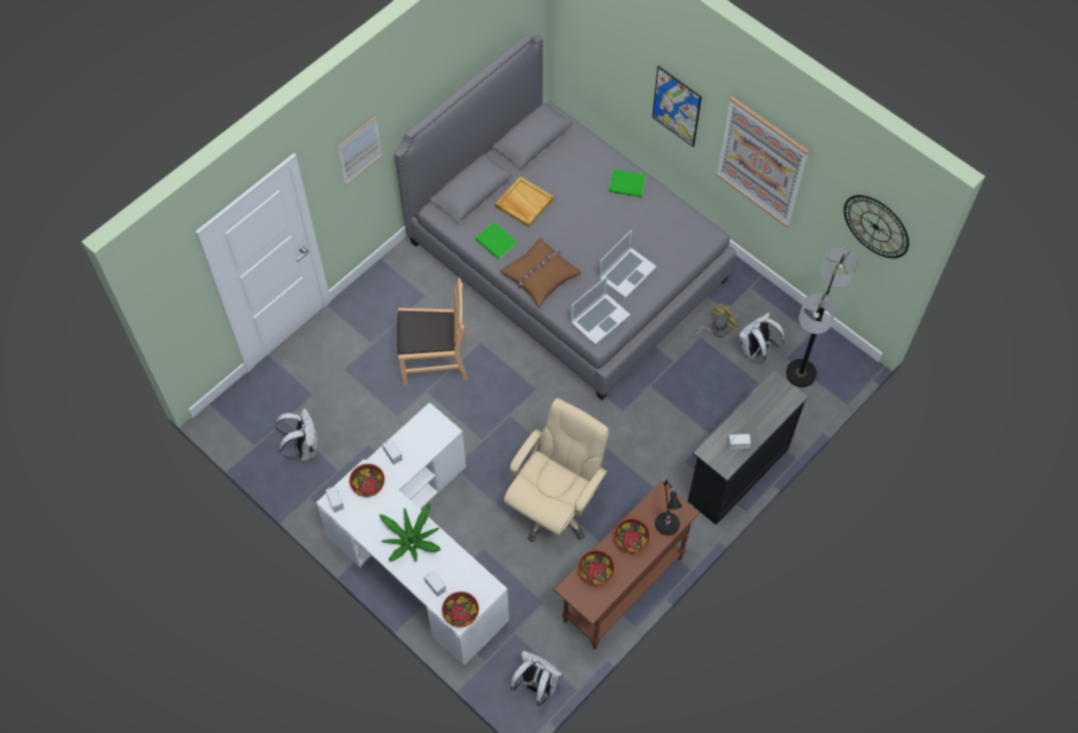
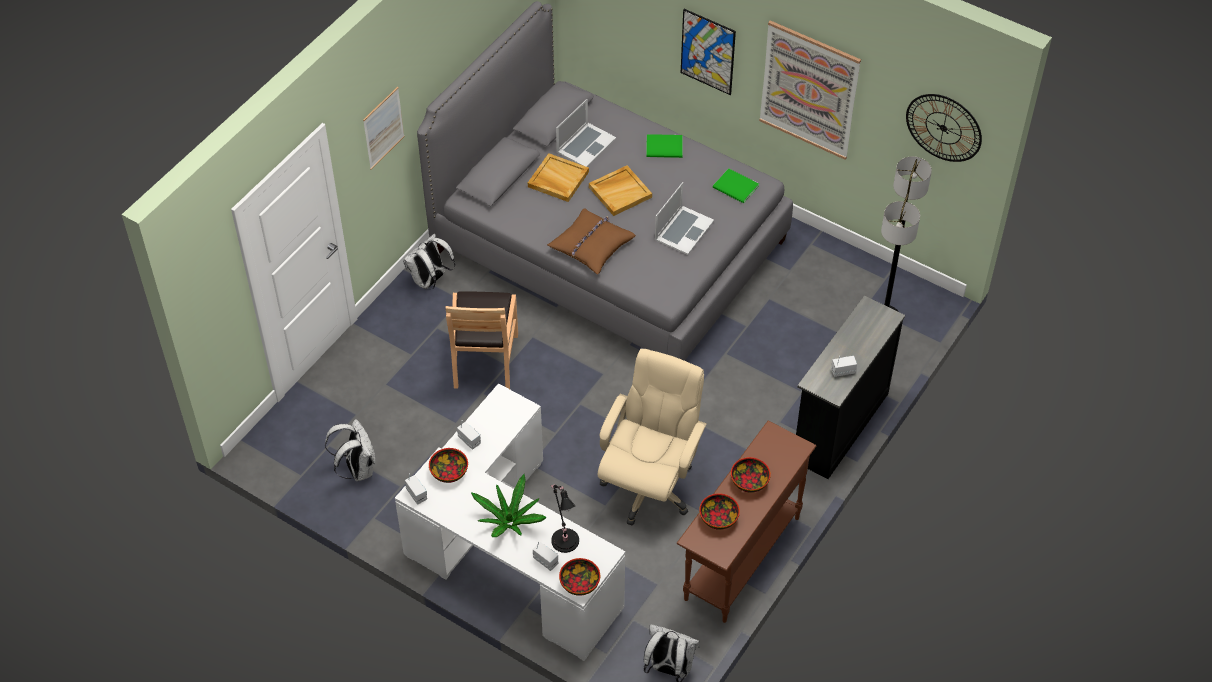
camera: 10 degrees left, 10 degrees down
brown chair [397,278,467,385] -> brown chair turned 105 degrees clockwise [445,291,518,389]
green book [475,222,518,259] -> green book moved to [713,168,759,203]
laptop [570,276,630,345] -> laptop moved to [556,99,616,167]
black table lamp [655,478,682,536] -> black table lamp moved to [551,485,579,553]
yellow fan [690,304,739,338] -> none
white backpack [738,312,785,363] -> white backpack moved to [403,233,456,289]
none -> beige tray [589,165,652,216]

